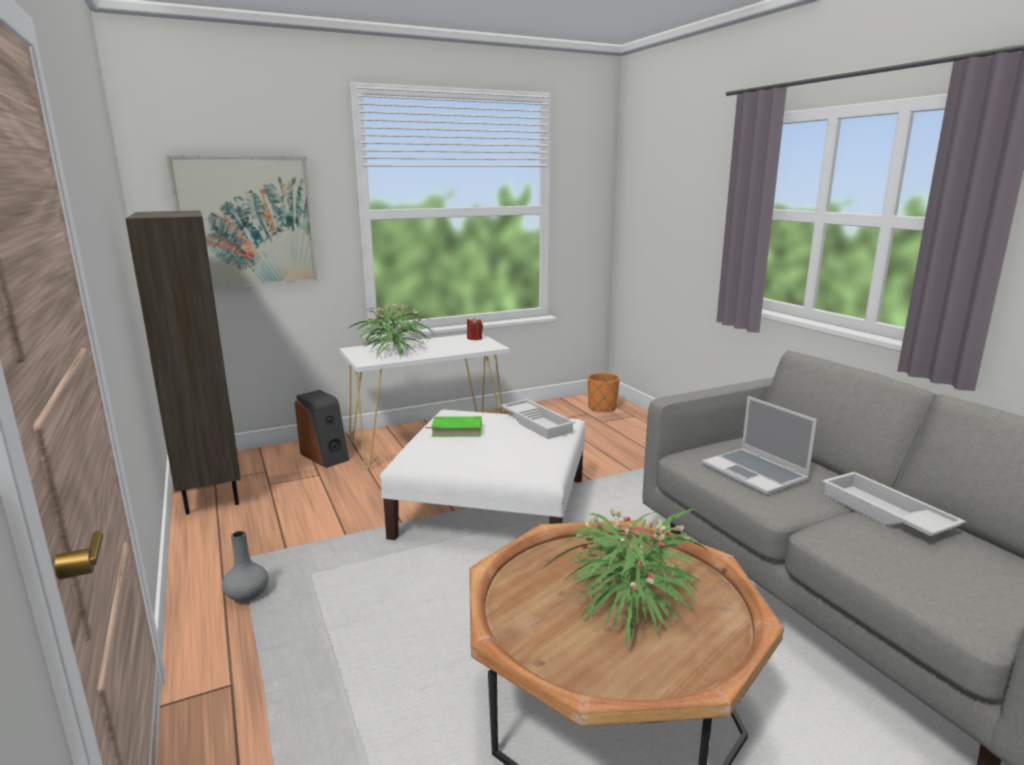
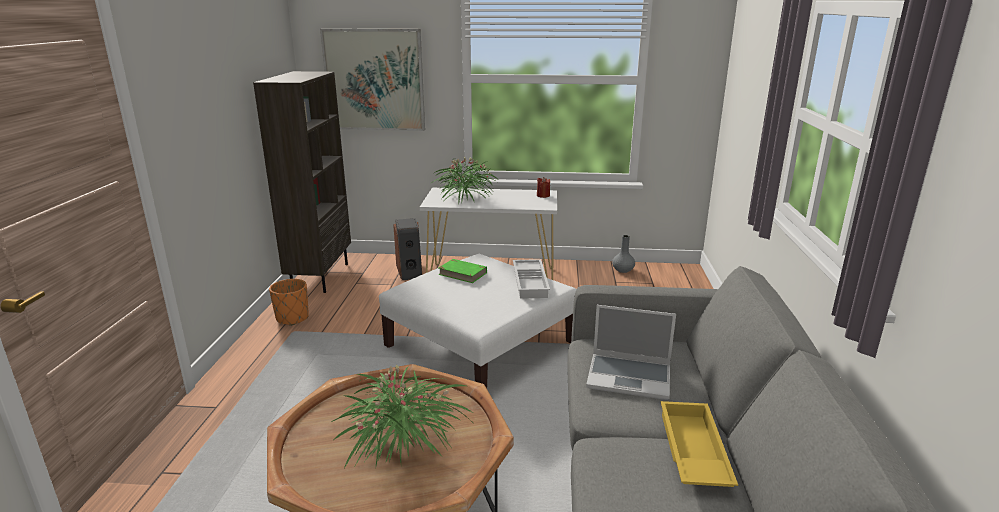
camera: 30 degrees right, 5 degrees up
grey vase [222,531,269,602] -> grey vase moved to [612,235,635,273]
orange planter [588,373,620,411] -> orange planter moved to [269,279,309,326]
laptop [702,396,817,495] -> laptop turned 75 degrees counterclockwise [586,305,676,400]
white tray [822,472,966,536] -> yellow tray [661,401,738,487]

